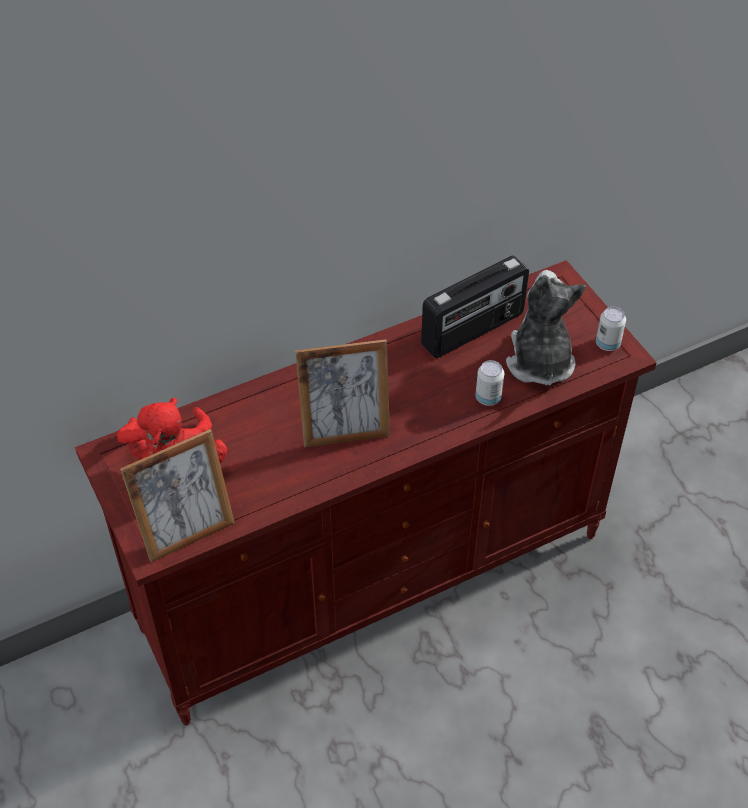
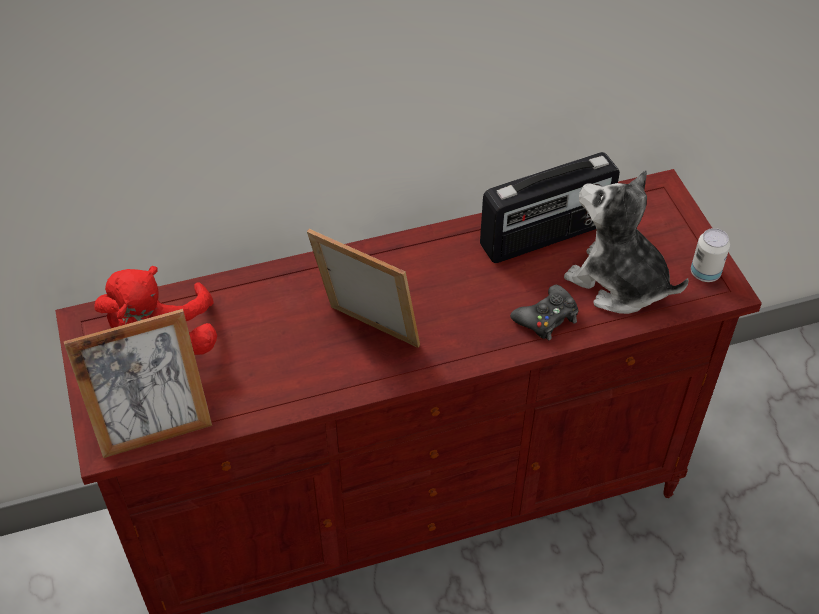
camera: 10 degrees right, 0 degrees up
picture frame [295,339,390,447] -> picture frame turned 150 degrees counterclockwise [307,229,420,348]
can [476,360,504,406] -> black game controller [510,285,579,340]
plush toy [506,270,586,385] -> plush toy turned 60 degrees counterclockwise [564,170,689,314]

